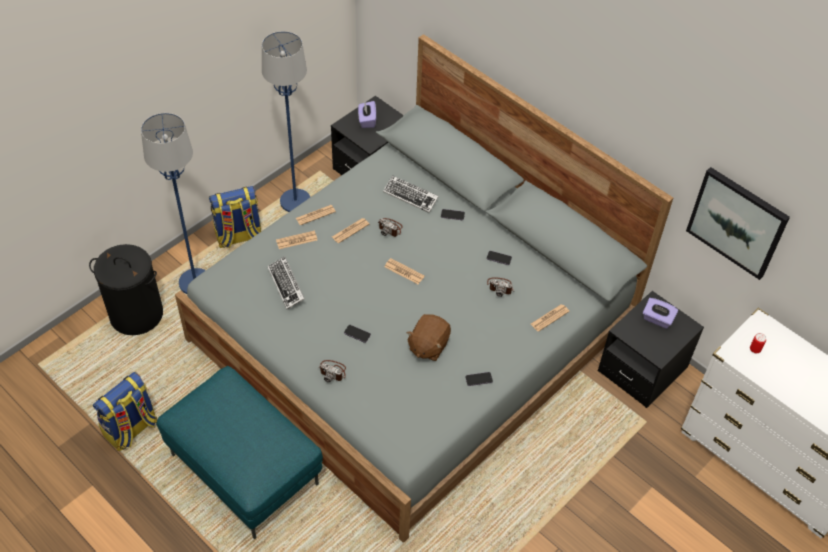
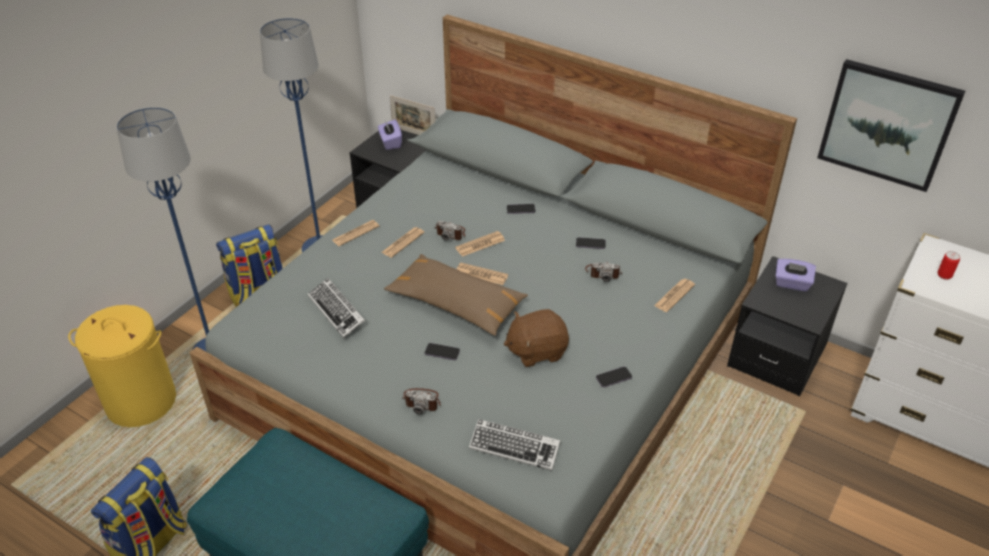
camera: 10 degrees left, 10 degrees down
black laundry basket [89,244,163,335] -> yellow laundry basket [68,305,176,427]
newspaper [276,231,317,249] -> newspaper moved to [455,231,505,257]
keyboard [383,175,439,213] -> keyboard moved to [469,419,560,471]
brown plush toy [406,314,451,361] -> brown plush toy turned 60 degrees clockwise [504,309,569,367]
none -> brown pillow [384,254,528,336]
none -> picture frame [390,95,436,135]

